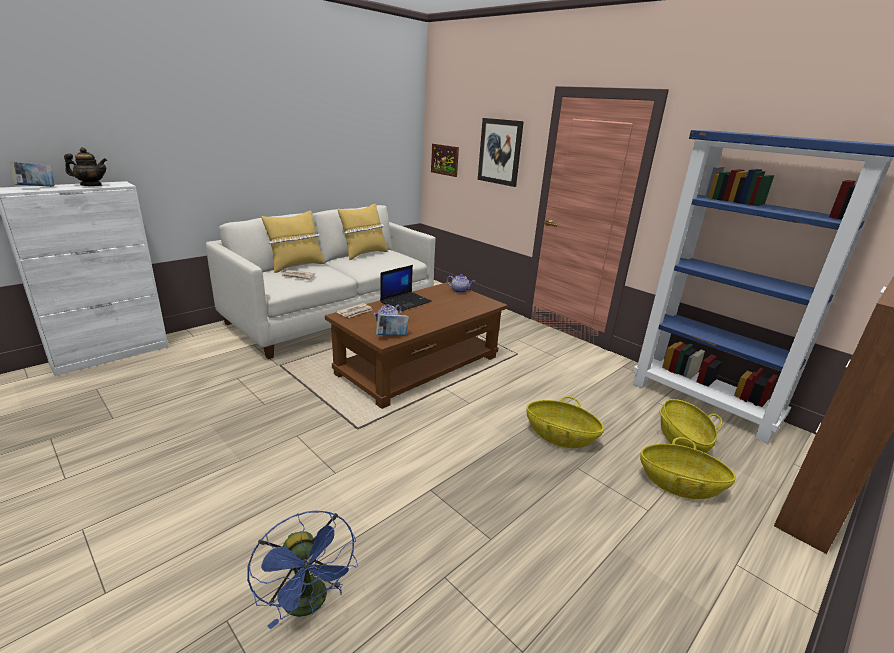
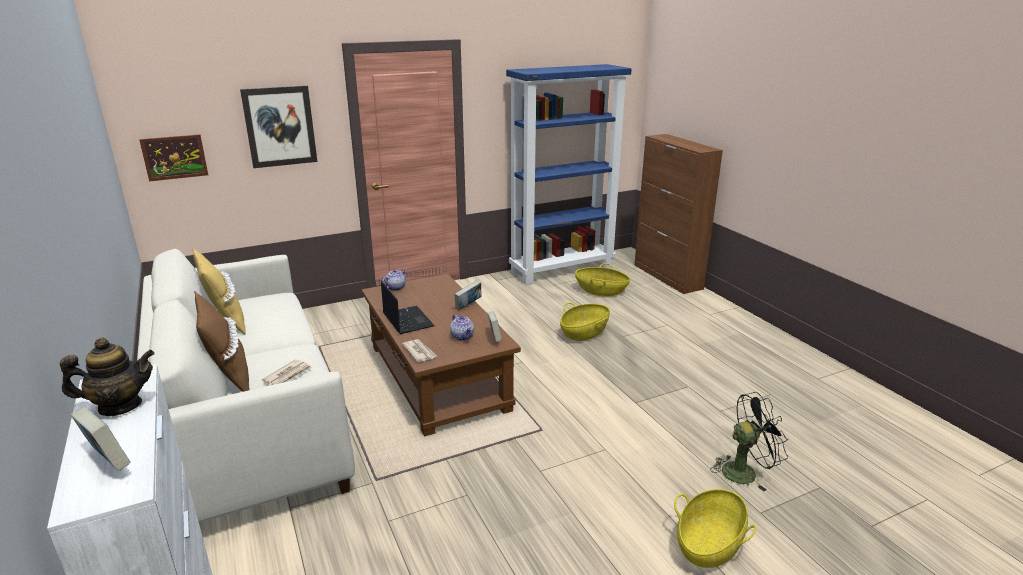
camera: 70 degrees left, 0 degrees up
teapot [64,147,107,186] -> teapot turned 60 degrees clockwise [60,338,155,416]
blue fan [247,511,358,630] -> black fan [710,392,788,491]
yellow pillow [261,211,325,273] -> brown pillow [194,291,249,392]
basket [640,437,736,499] -> basket moved to [674,489,756,568]
none -> book [454,280,481,310]

